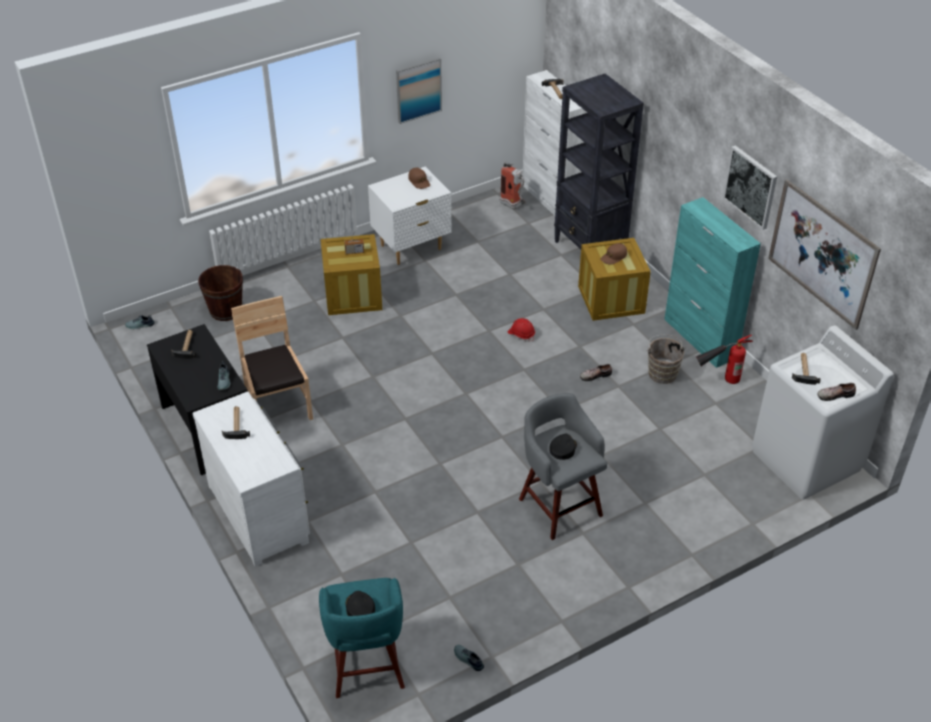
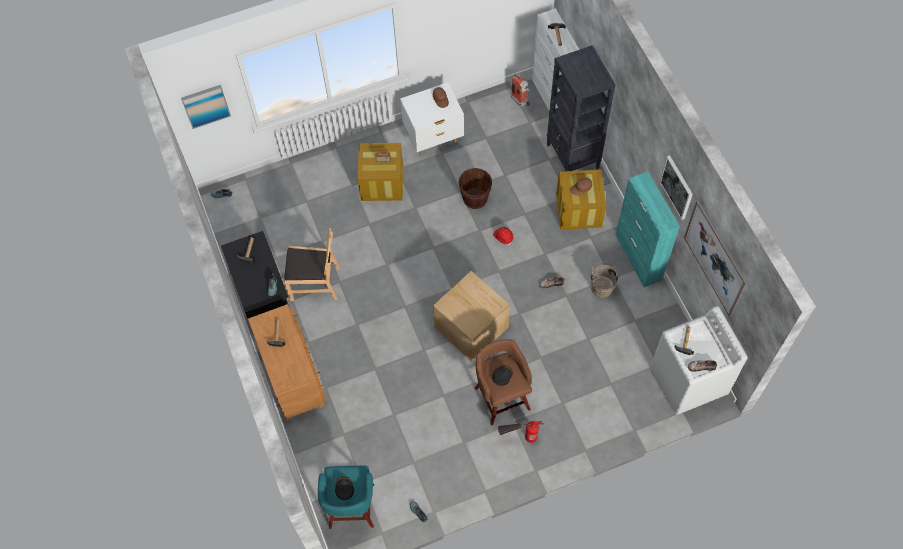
camera: 10 degrees right, 20 degrees up
white dresser [192,392,310,567] -> brown dresser [248,304,325,420]
brown bucket [198,265,243,321] -> brown bucket moved to [459,168,492,209]
brown chair [231,296,313,420] -> brown chair turned 105 degrees clockwise [285,228,340,301]
picture [396,57,442,124] -> picture moved to [181,85,231,129]
grey stool [519,393,607,540] -> brown stool [475,339,532,426]
fire extinguisher [696,335,753,384] -> fire extinguisher moved to [498,421,544,443]
none -> cardboard box [433,271,510,362]

